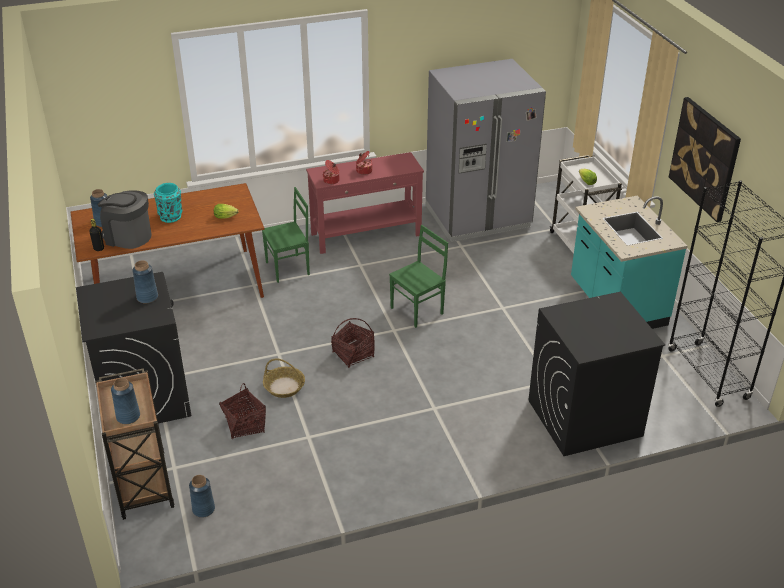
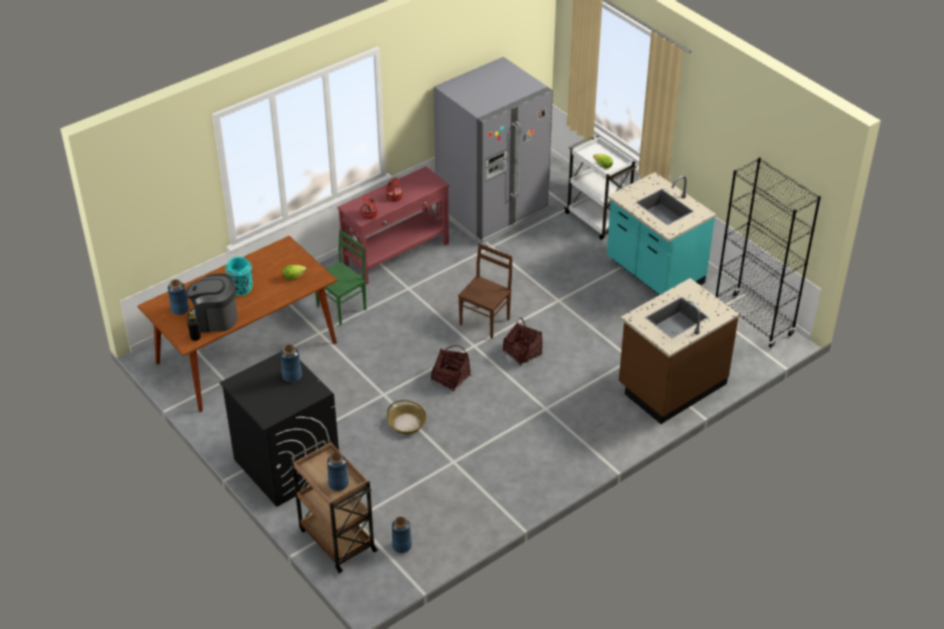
camera: 20 degrees left, 5 degrees up
basket [219,383,266,439] -> basket moved to [503,318,543,366]
green chair [389,225,448,328] -> brown chair [458,243,512,339]
black washing machine [528,292,665,456] -> brown counter [619,278,740,424]
picture [669,97,741,222] -> none

